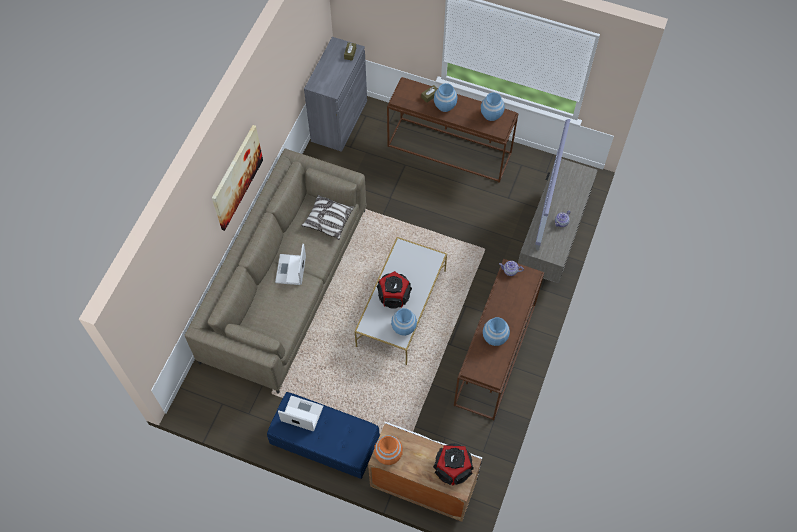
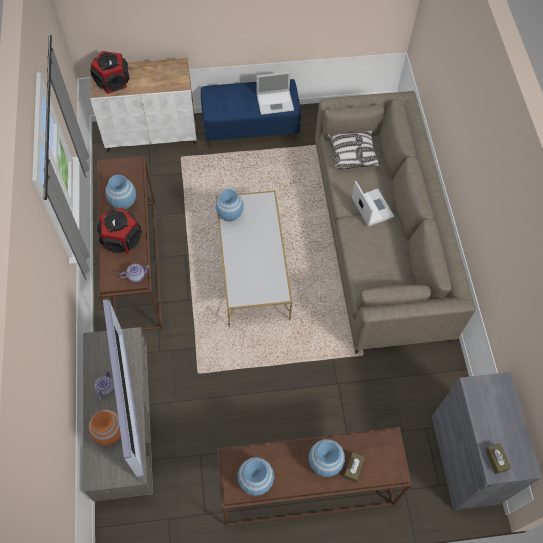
camera: 150 degrees right, 0 degrees up
picture [212,125,263,231] -> none
pillow [302,195,354,240] -> pillow moved to [328,131,380,170]
orange vase [374,435,403,465] -> orange vase moved to [89,410,121,445]
speaker [377,271,412,309] -> speaker moved to [97,208,142,254]

